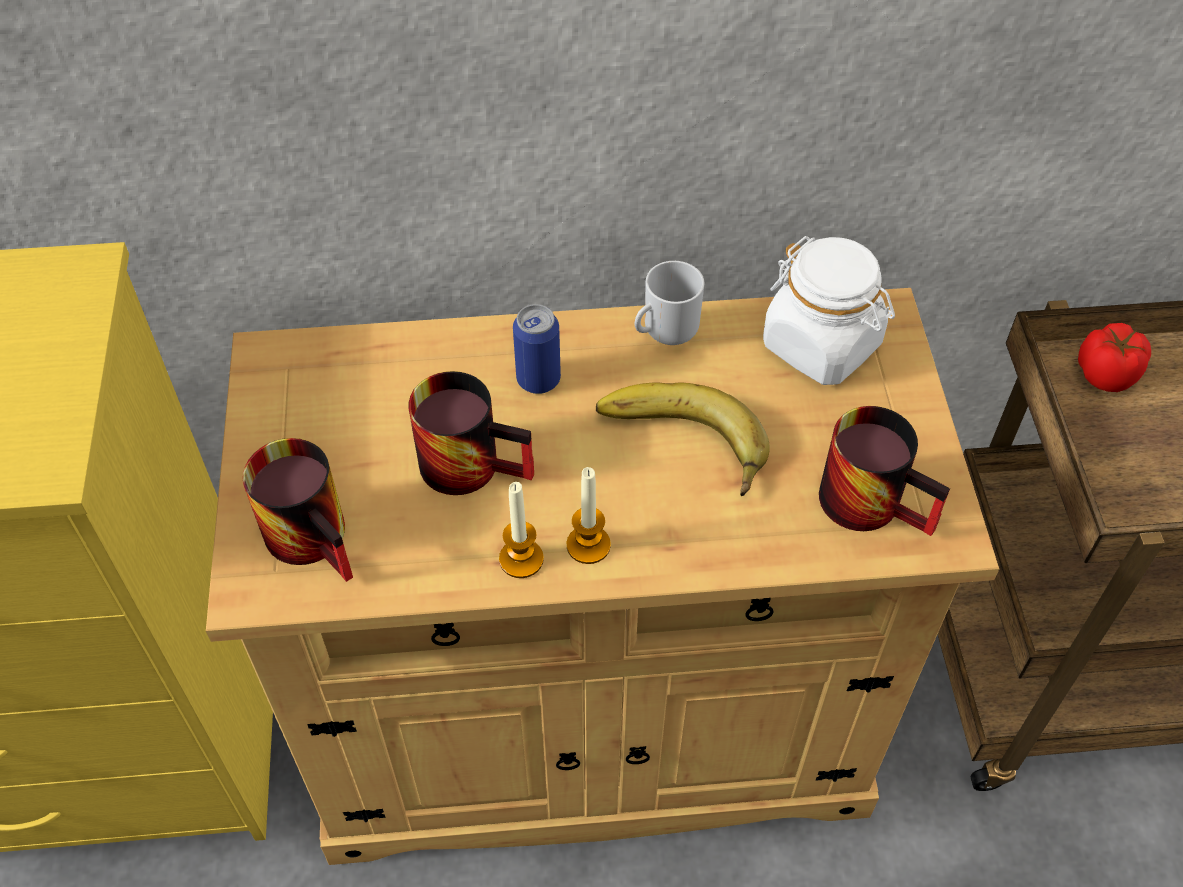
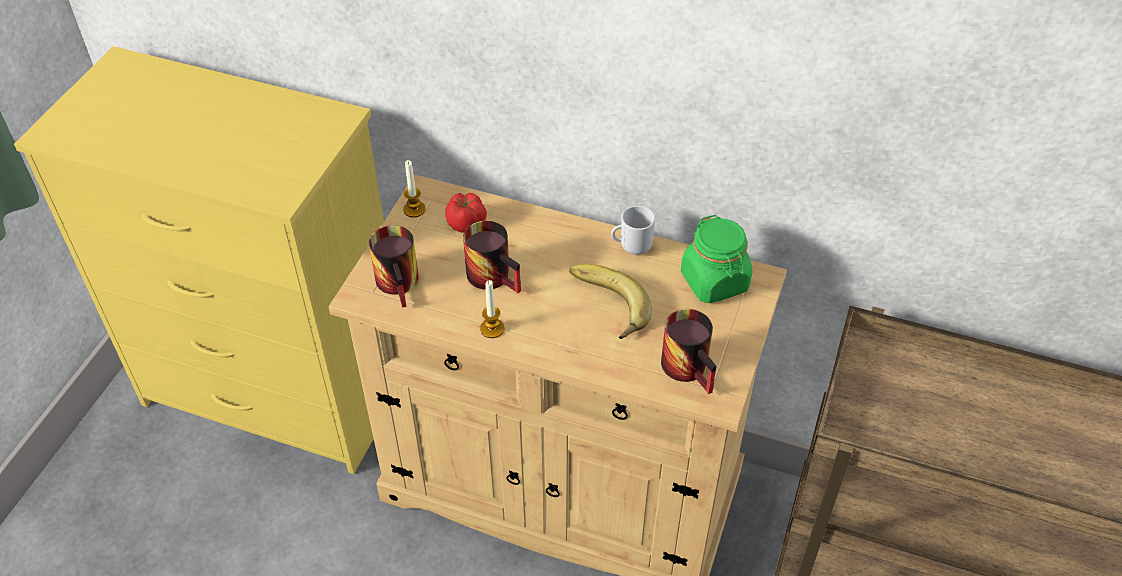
camera: 25 degrees right, 5 degrees down
can [513,304,561,394] -> none
candle [567,467,611,564] -> candle moved to [403,160,426,218]
white jar [763,236,895,385] -> green jar [681,215,752,303]
tomato [1078,323,1151,392] -> tomato moved to [445,193,487,233]

